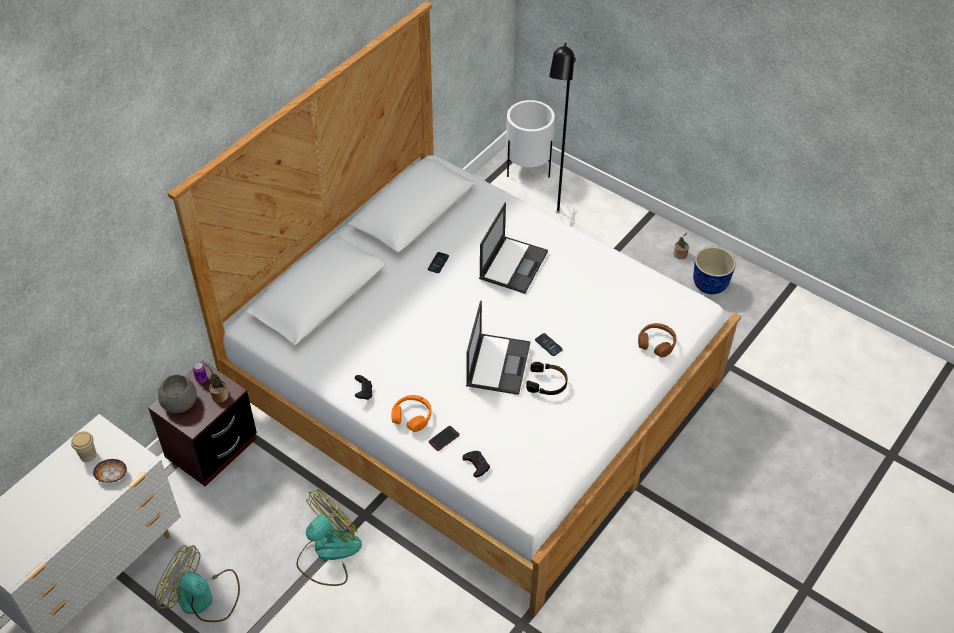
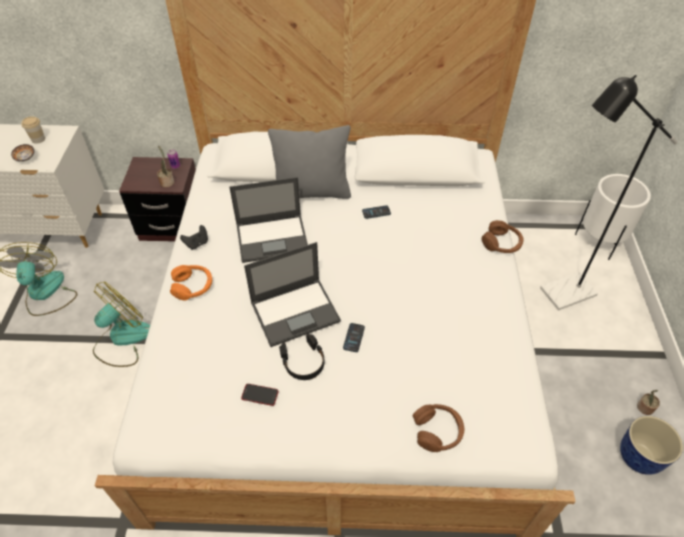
camera: 55 degrees right, 0 degrees up
grey bowl [158,374,197,413] -> none
fan [296,489,362,586] -> fan turned 60 degrees counterclockwise [93,281,150,367]
phone [429,426,459,451] -> phone moved to [241,384,279,406]
black game controller [462,451,490,478] -> none
laptop [479,203,548,294] -> laptop moved to [229,177,308,263]
none -> grey pillow [268,125,351,199]
none -> brown headphones [482,220,524,253]

